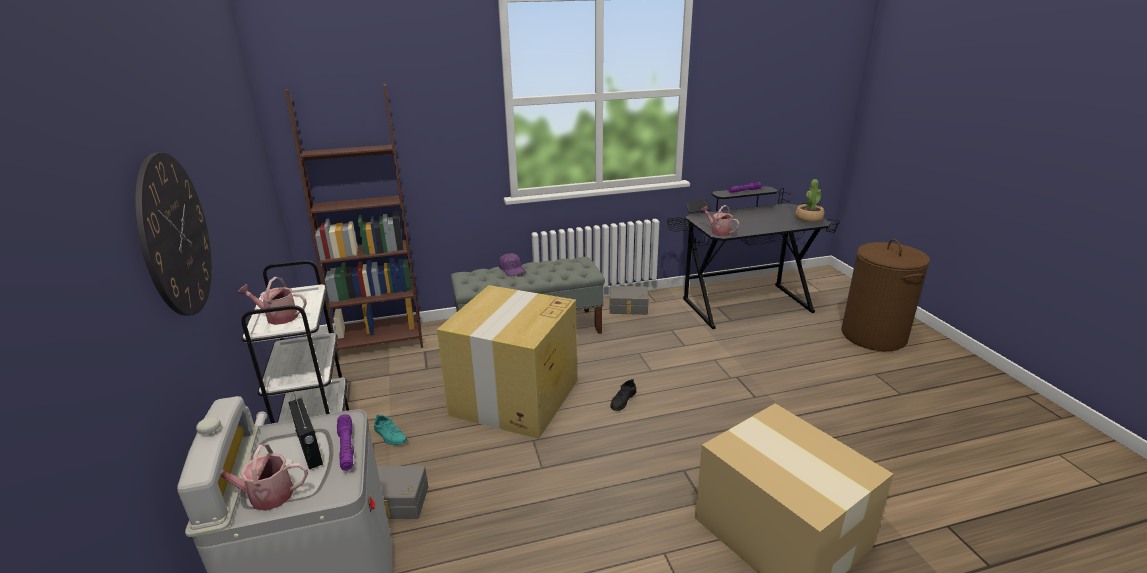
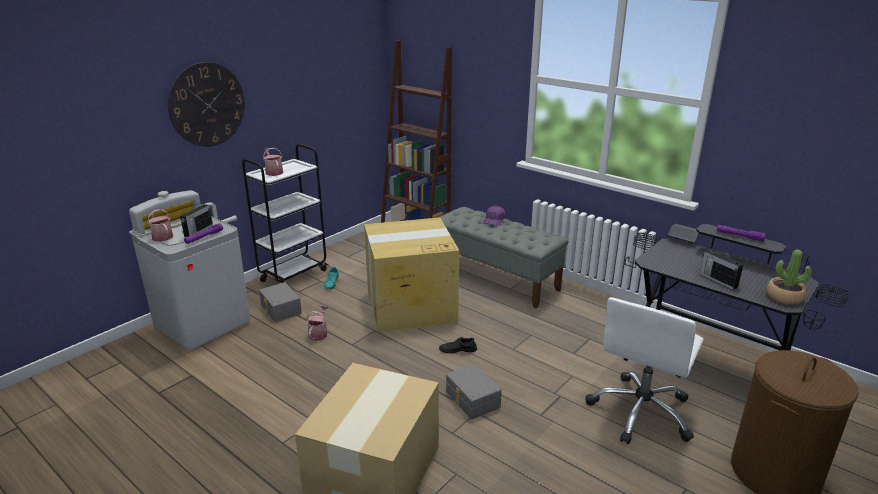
camera: 55 degrees right, 0 degrees up
grey storage box [610,286,648,315] -> grey storage box moved to [446,364,502,419]
watering can [700,205,739,236] -> watering can moved to [306,306,329,341]
none -> white office chair [585,297,704,444]
none -> radio [700,250,744,290]

